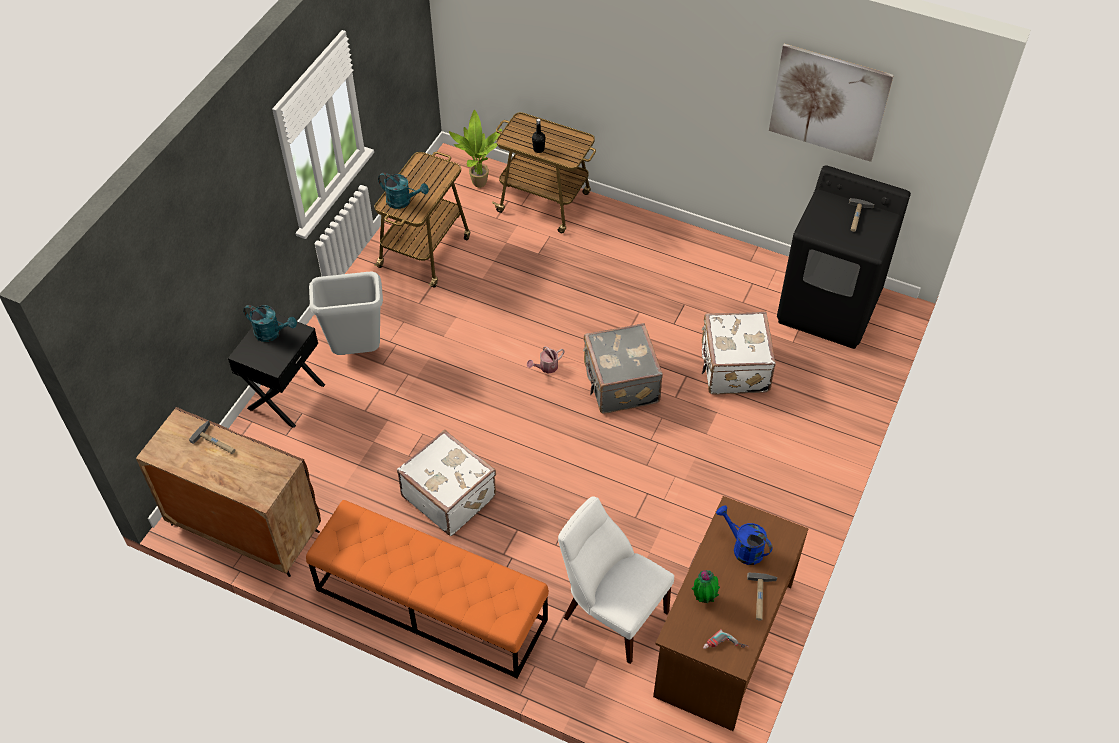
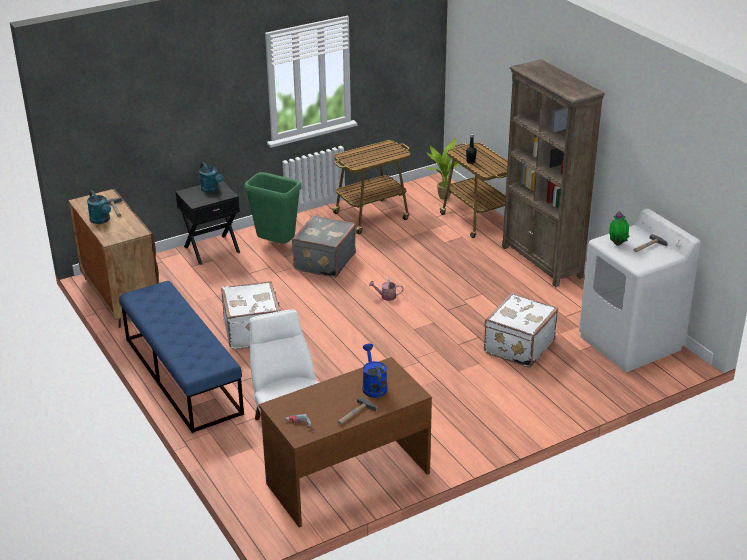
camera: 35 degrees right, 20 degrees down
orange bench [306,500,549,678] -> blue bench [119,281,244,433]
grey trash can [309,272,383,355] -> green trash can [244,172,302,244]
turquoise watering can [378,173,429,209] -> turquoise watering can moved to [87,190,111,224]
grey suitcase [583,323,663,414] -> grey suitcase moved to [292,215,356,278]
potted plant [691,570,720,603] -> potted plant moved to [609,211,630,246]
picture [769,44,894,162] -> none
black washing machine [777,165,911,349] -> white washing machine [579,209,701,372]
none -> brown bookcase [502,59,605,288]

